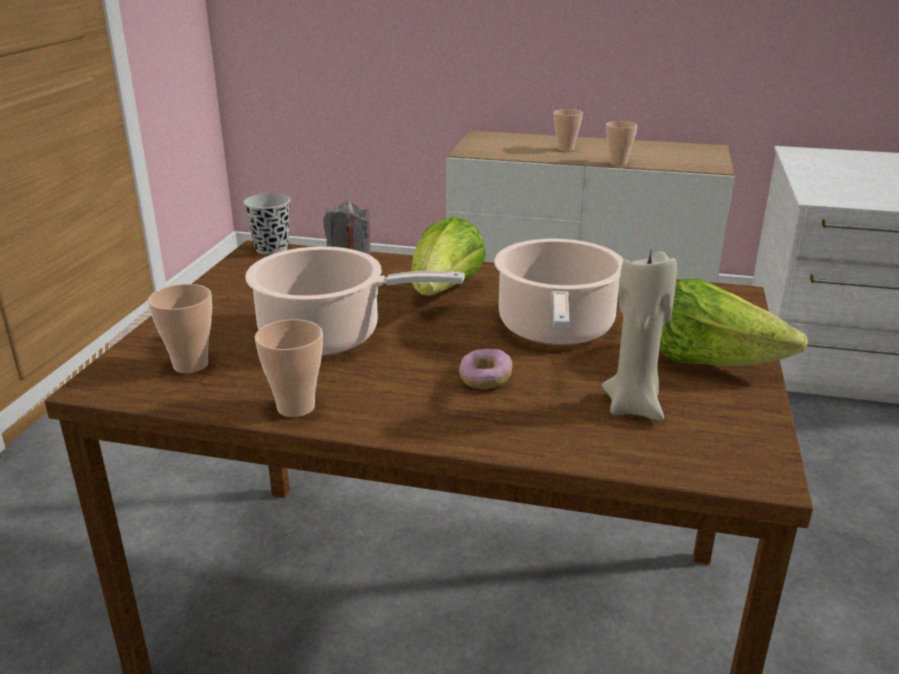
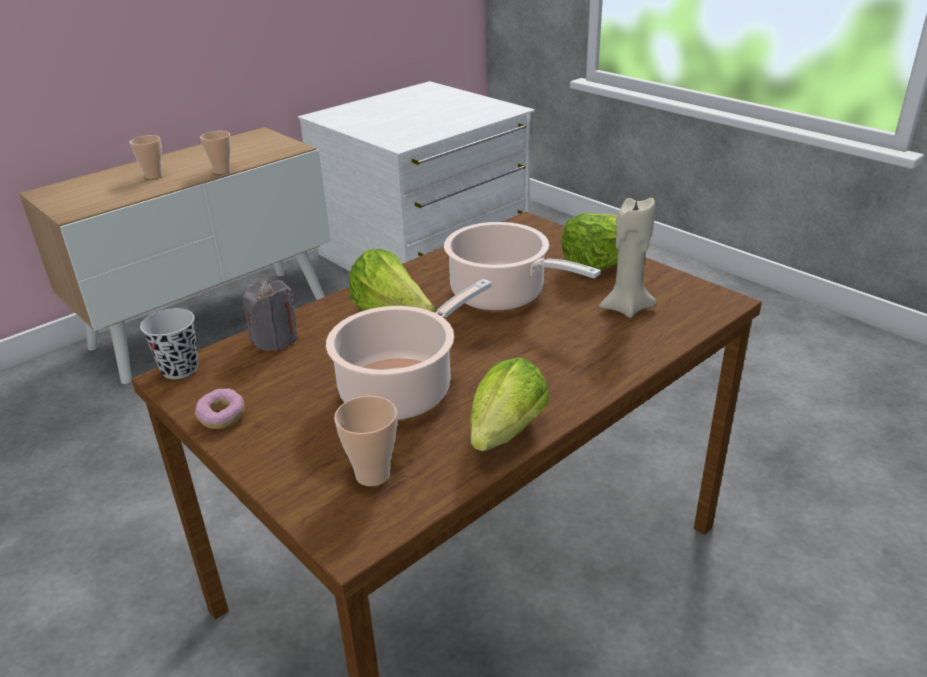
camera: 55 degrees left, 5 degrees up
cup [255,319,323,417] -> lettuce [470,357,550,451]
donut [459,349,512,389] -> donut moved to [195,389,245,429]

